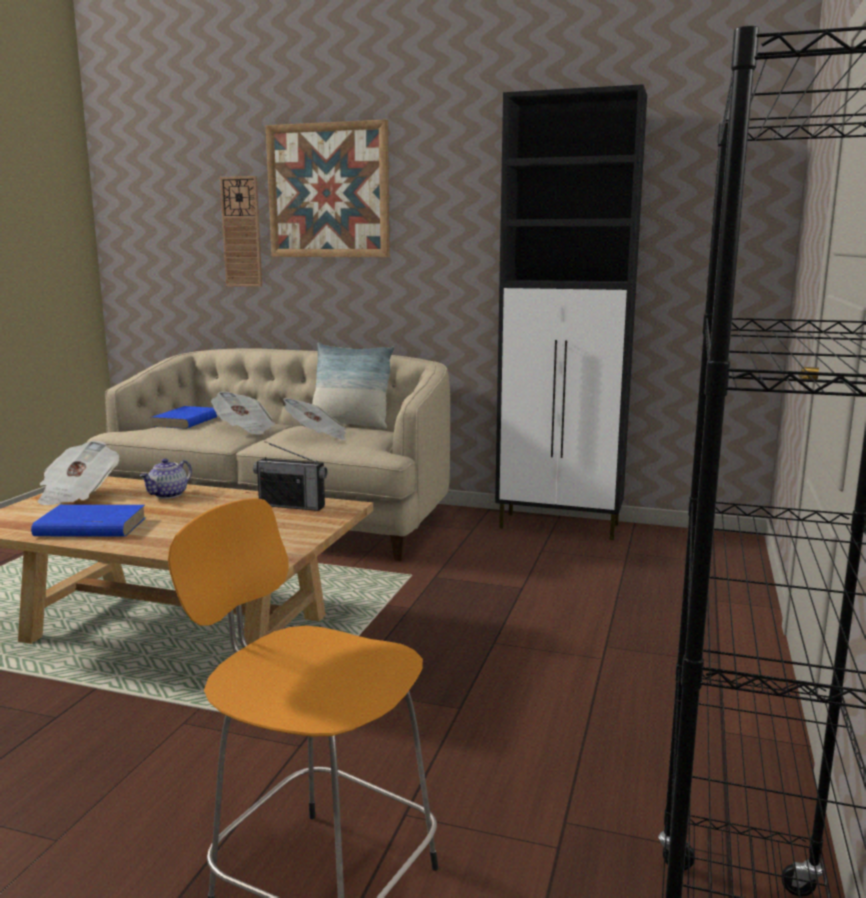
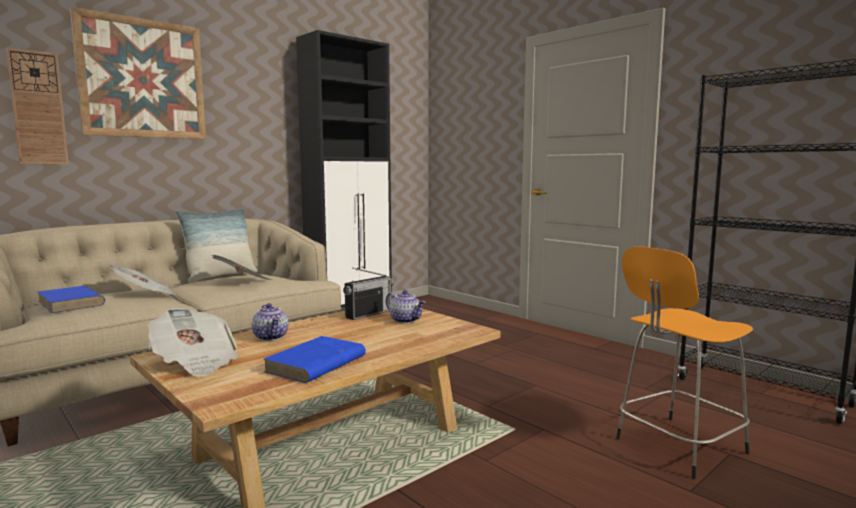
camera: 60 degrees left, 5 degrees down
none -> teapot [386,290,426,324]

